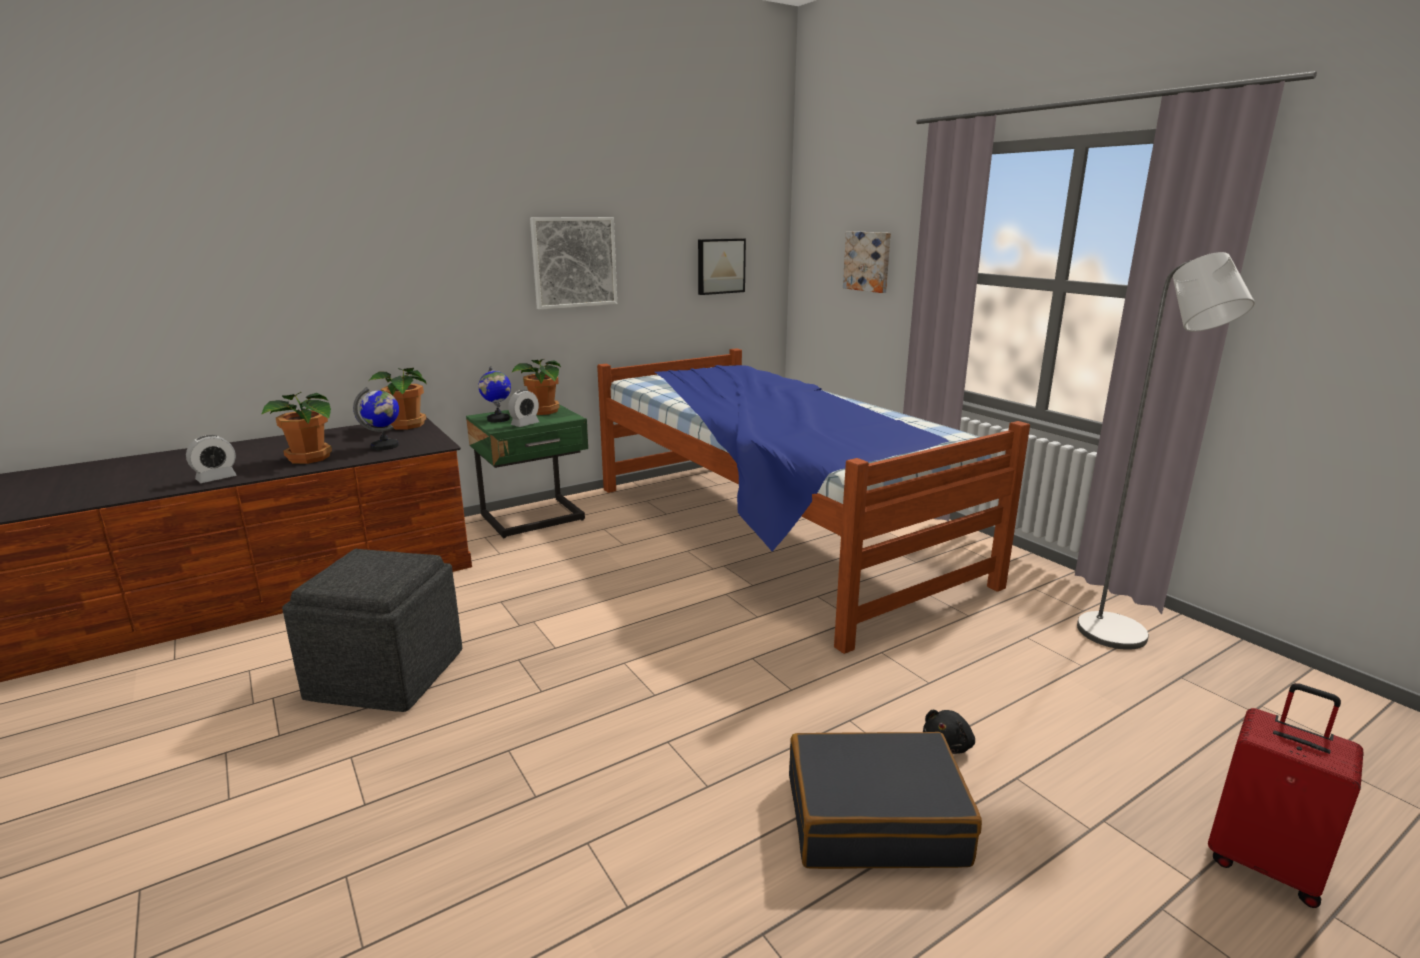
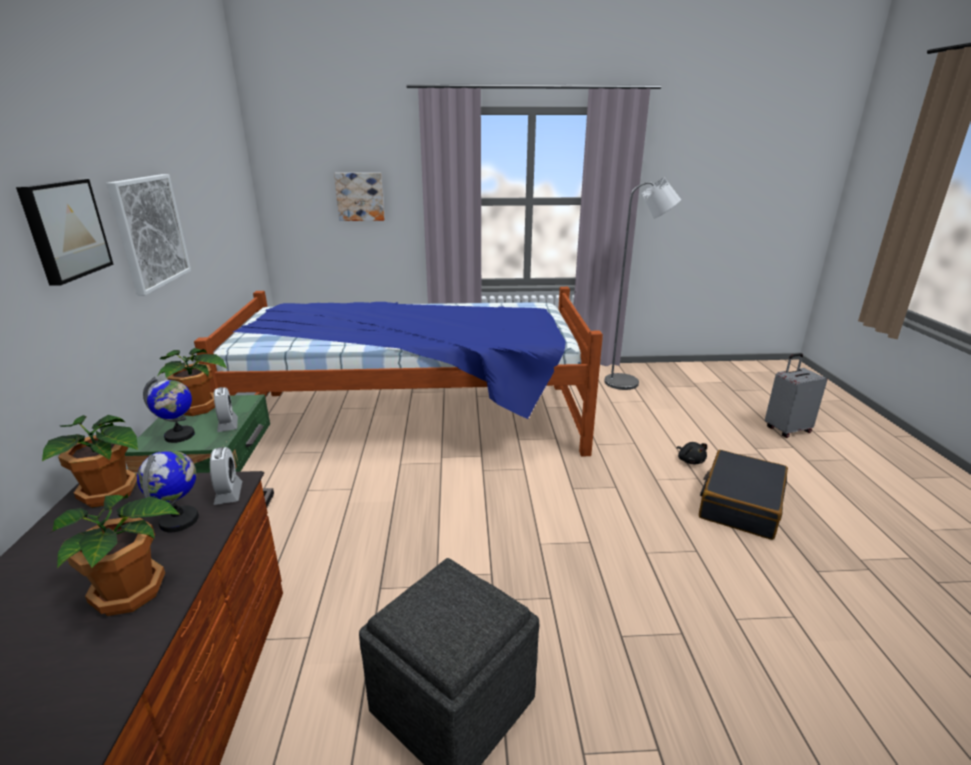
camera: 60 degrees left, 5 degrees up
alarm clock [186,435,237,483] -> alarm clock moved to [210,447,242,505]
picture [698,238,746,295] -> picture moved to [16,179,114,286]
red suitcase [1208,683,1364,908] -> grey suitcase [765,353,827,438]

